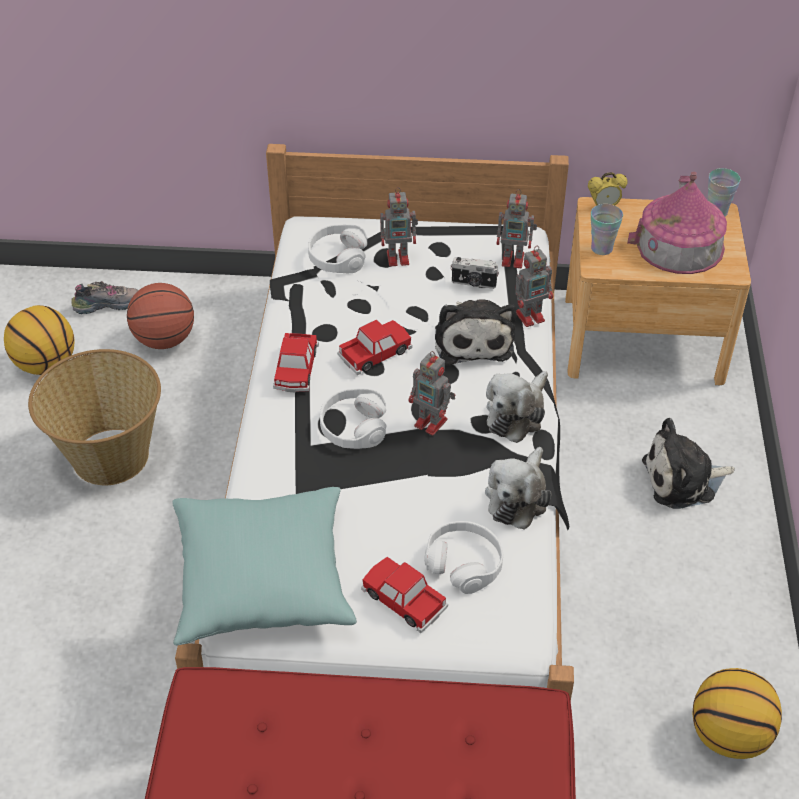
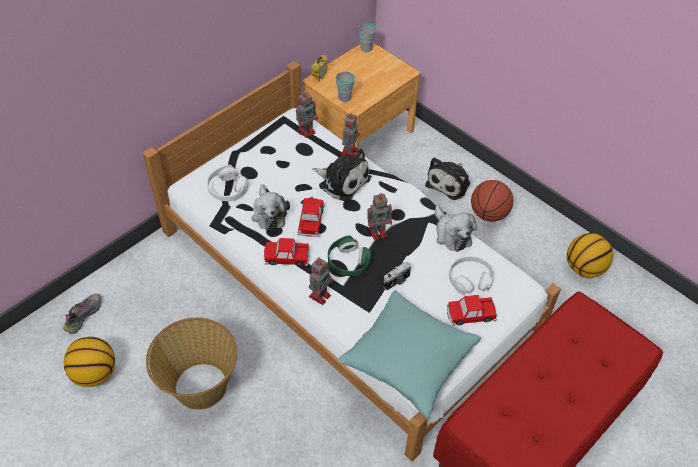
camera: 50 degrees left, 5 degrees up
basketball [127,283,194,349] -> basketball moved to [471,180,514,222]
toy car [273,333,319,393] -> toy car turned 135 degrees clockwise [264,238,310,266]
white headphones [320,388,386,449] -> green headphones [328,235,372,276]
toy robot [380,187,418,266] -> toy robot moved to [309,257,333,305]
camera [451,257,499,289] -> camera moved to [383,261,411,290]
plush toy [486,371,548,443] -> plush toy moved to [251,184,290,231]
toy house [627,172,727,274] -> none

